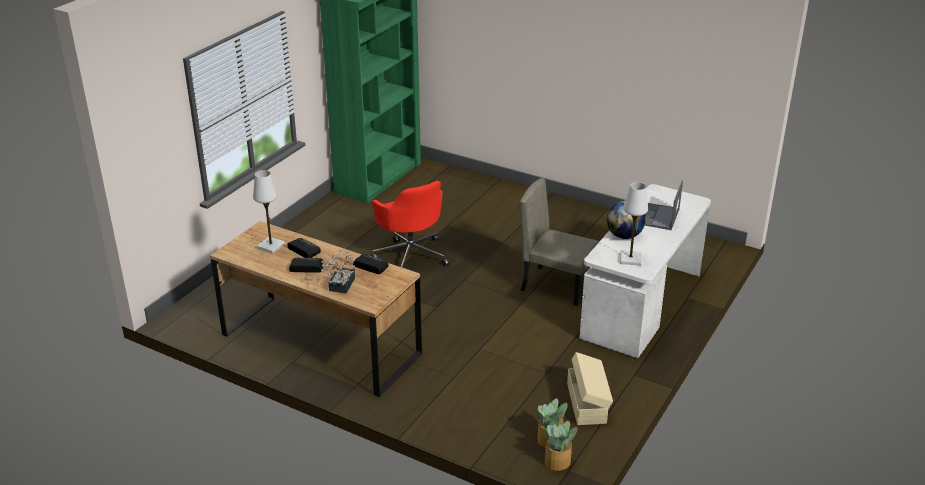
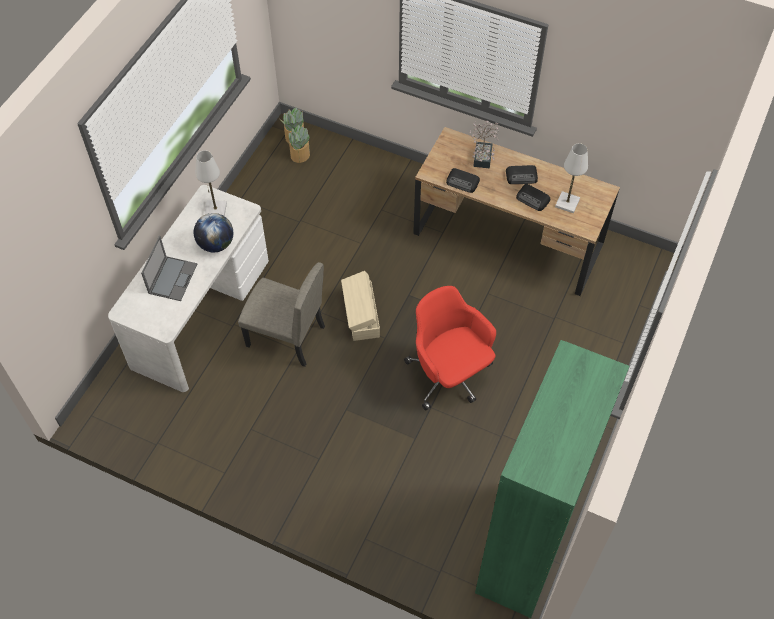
camera: 175 degrees right, 25 degrees up
beige storage box [567,352,613,425] -> beige storage box moved to [341,271,380,341]

